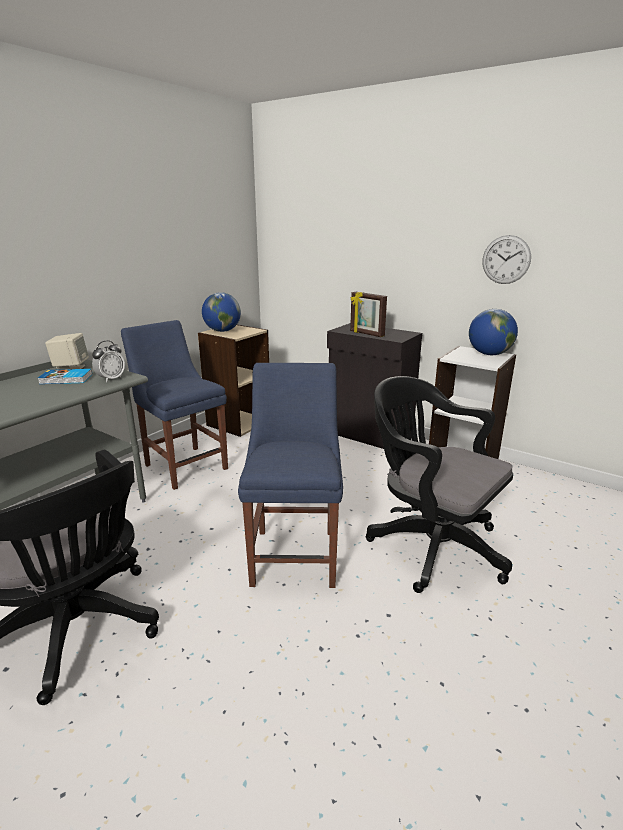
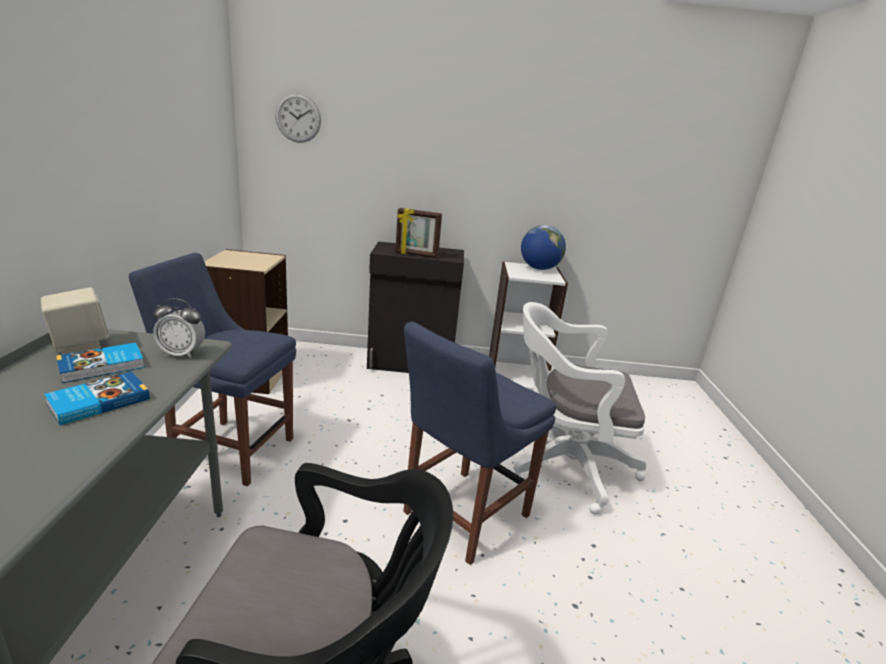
camera: 35 degrees left, 0 degrees up
alarm clock [92,341,125,382] -> alarm clock turned 90 degrees clockwise [153,298,205,359]
globe [202,292,241,332] -> none
blue chair [238,363,343,588] -> blue chair turned 105 degrees counterclockwise [403,322,556,565]
black office chair [366,376,513,593] -> white office chair [510,302,646,514]
wall clock [482,235,531,284] -> wall clock moved to [275,93,321,143]
none -> book [44,372,150,425]

